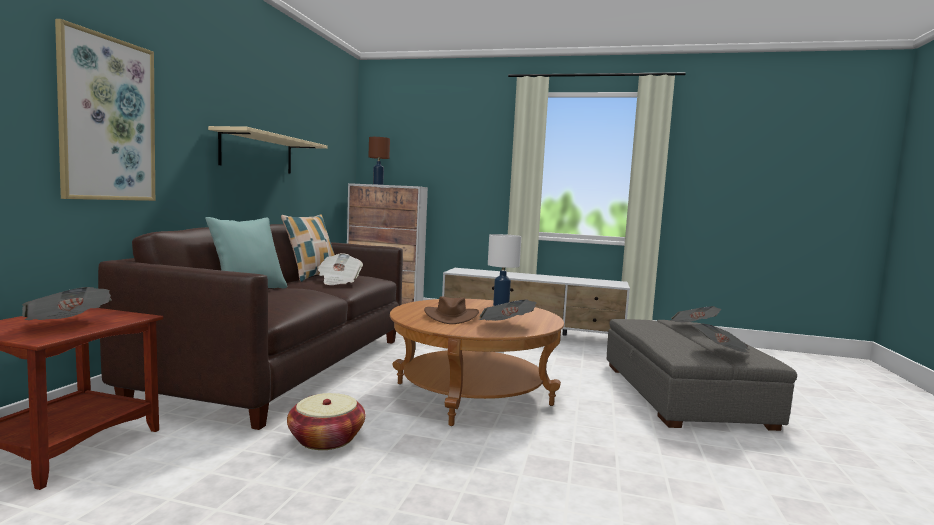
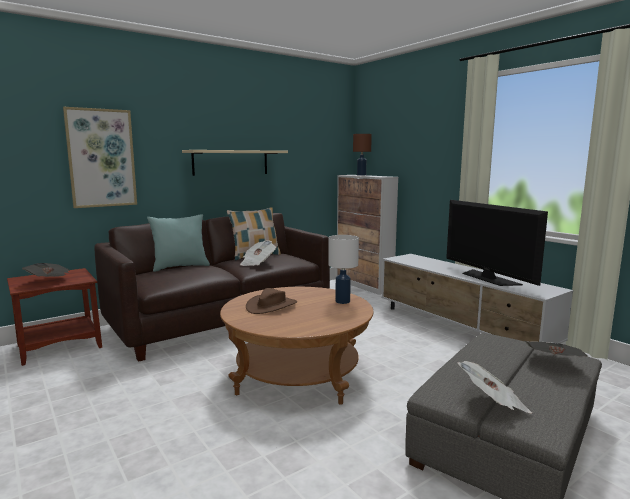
camera: 40 degrees right, 5 degrees up
basket [287,393,365,450] -> none
newspaper [479,299,537,321] -> none
none -> television [446,200,548,286]

